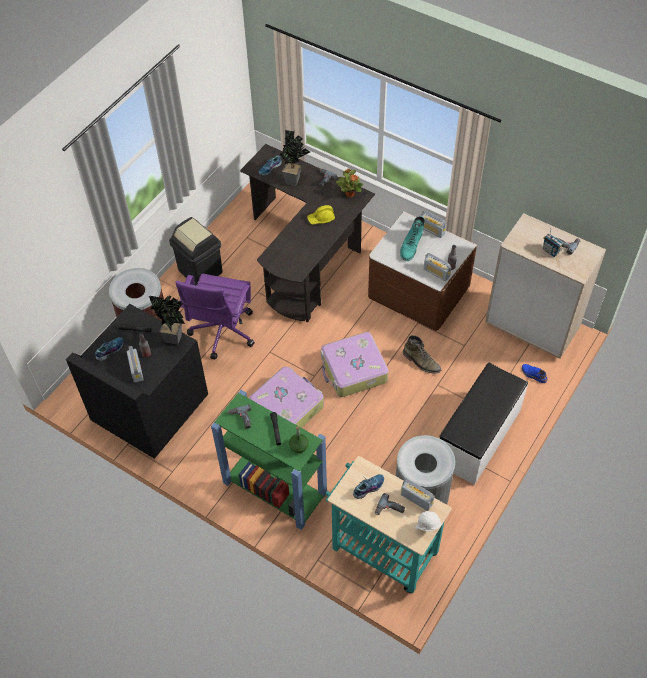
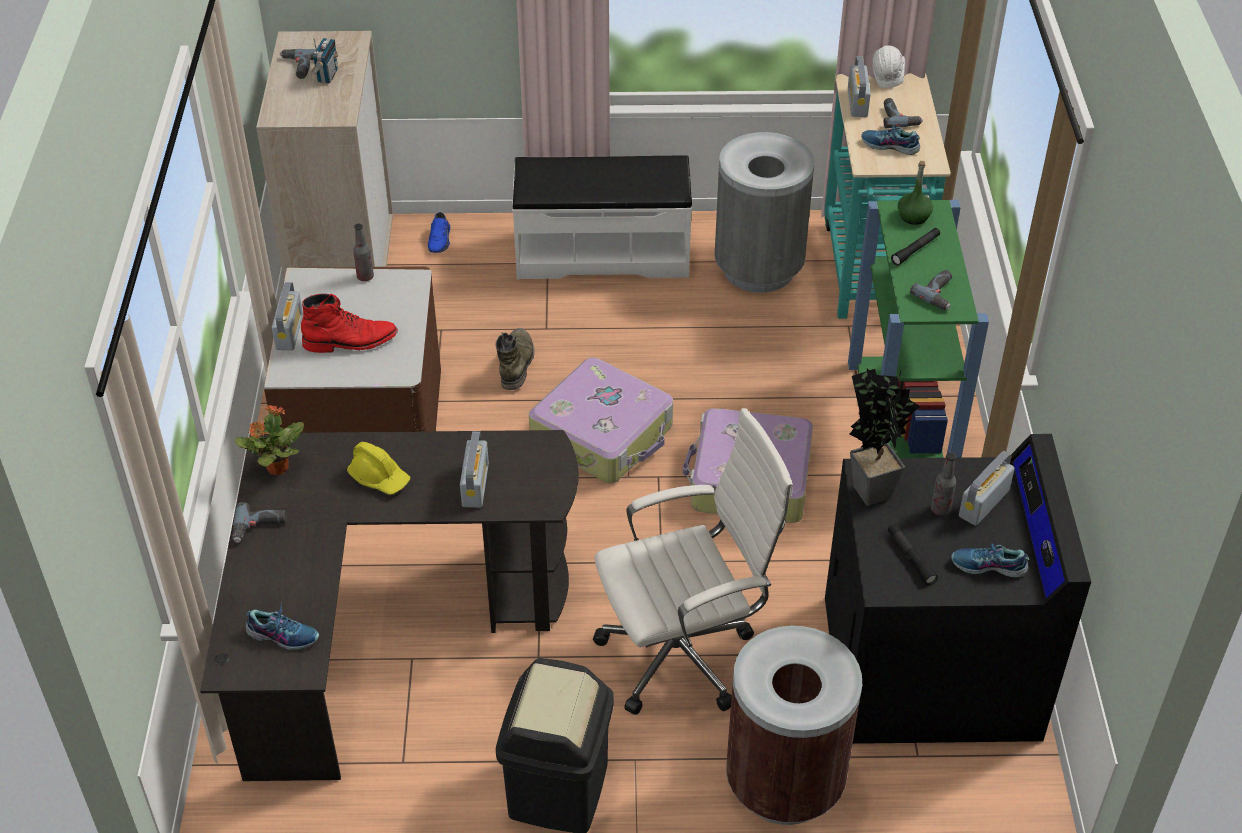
camera: 125 degrees left, 10 degrees down
purple office chair [175,274,255,359] -> white office chair [593,408,793,715]
potted plant [280,130,310,186] -> none
turquoise boot [400,216,425,261] -> red boot [301,294,398,353]
radio [424,253,451,281] -> radio moved to [460,431,489,508]

